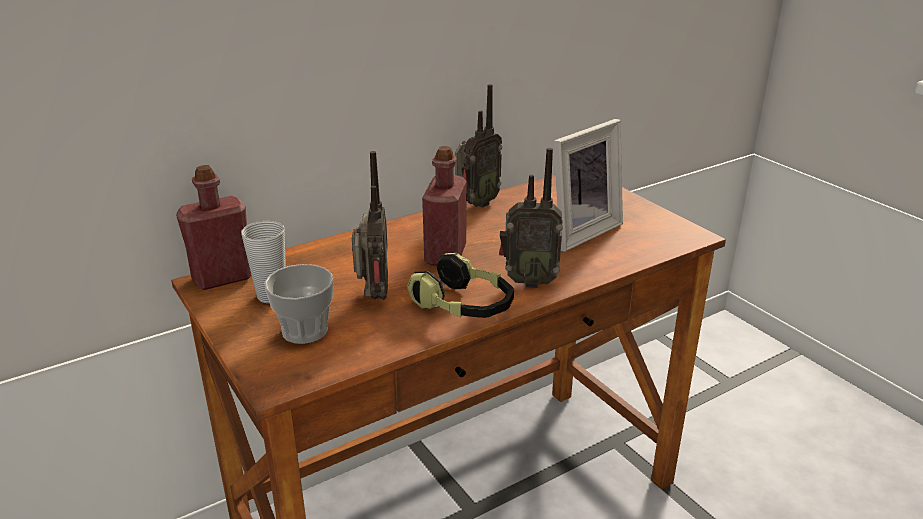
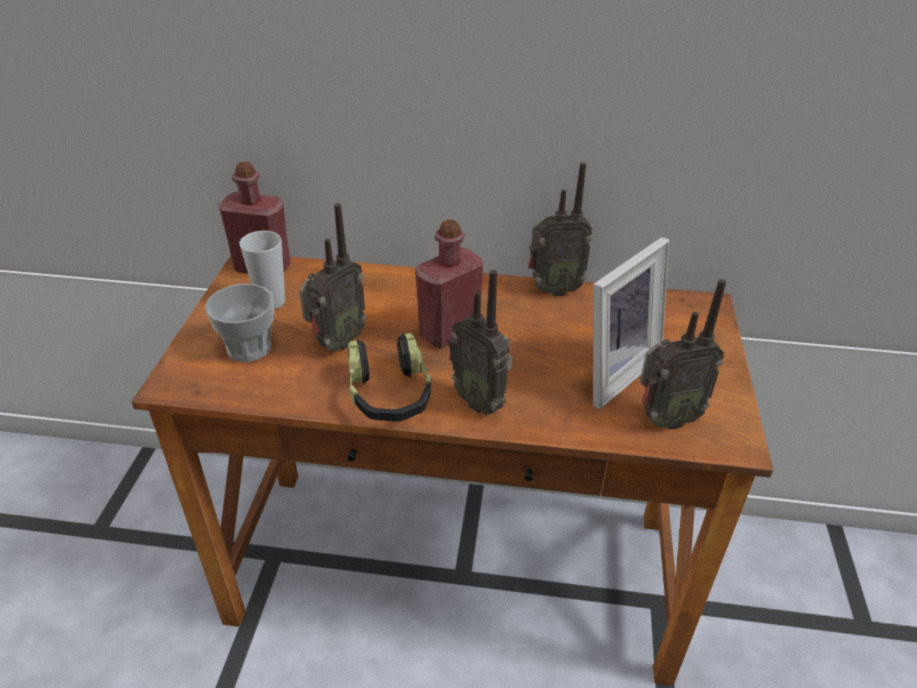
camera: 40 degrees right, 10 degrees up
picture frame [554,119,623,252] -> picture frame turned 45 degrees counterclockwise [592,237,669,409]
none -> radio [640,279,726,430]

